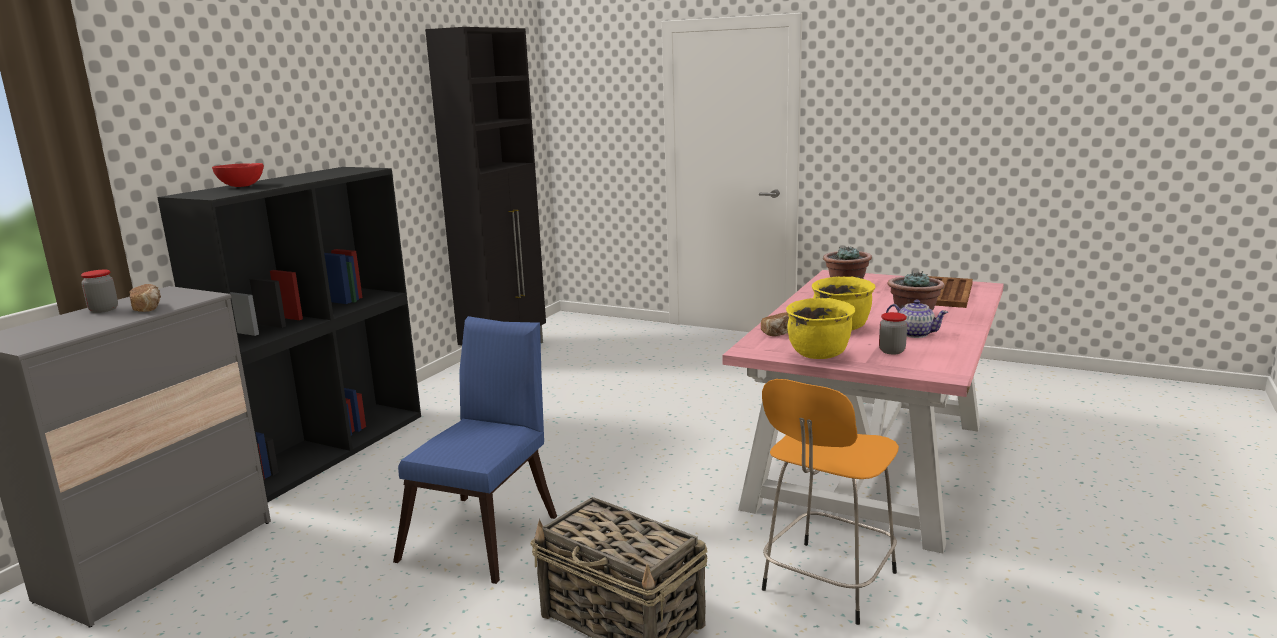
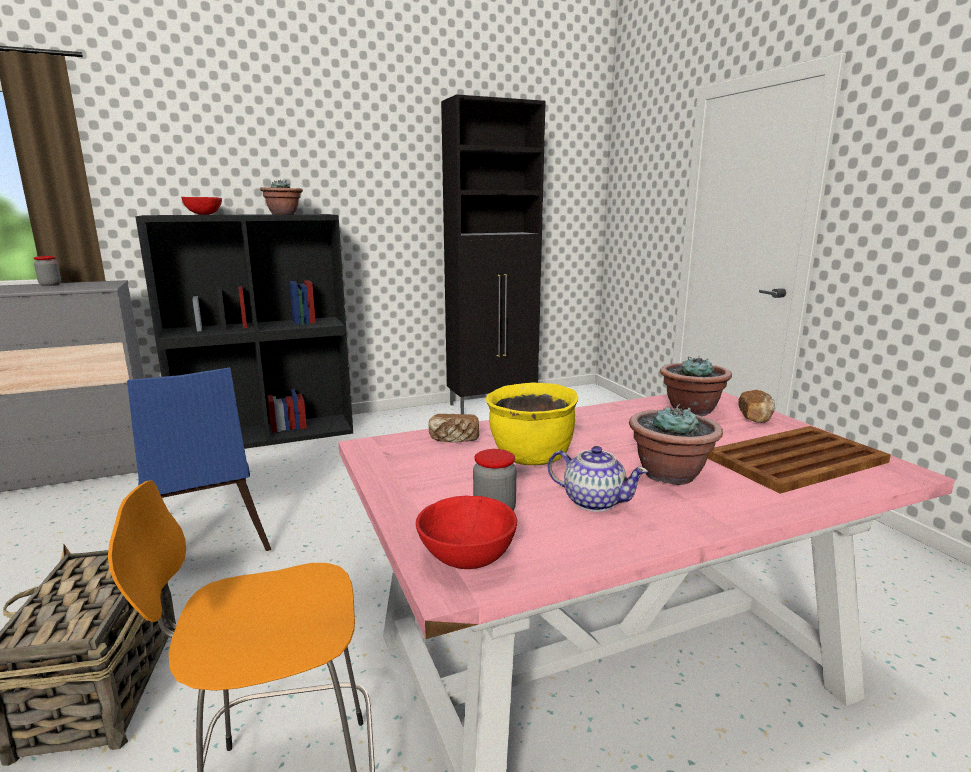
camera: 40 degrees right, 0 degrees up
bread [129,284,161,312] -> bread moved to [738,390,775,423]
blue chair [393,316,557,584] -> blue chair turned 90 degrees clockwise [127,368,271,551]
yellow cooking pot [786,298,856,359] -> none
teapot [886,300,948,338] -> teapot turned 45 degrees counterclockwise [548,446,648,512]
none -> potted plant [260,180,303,215]
none -> red bowl [416,496,517,569]

